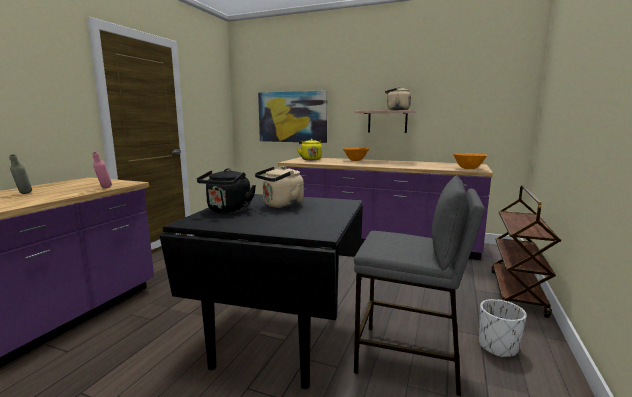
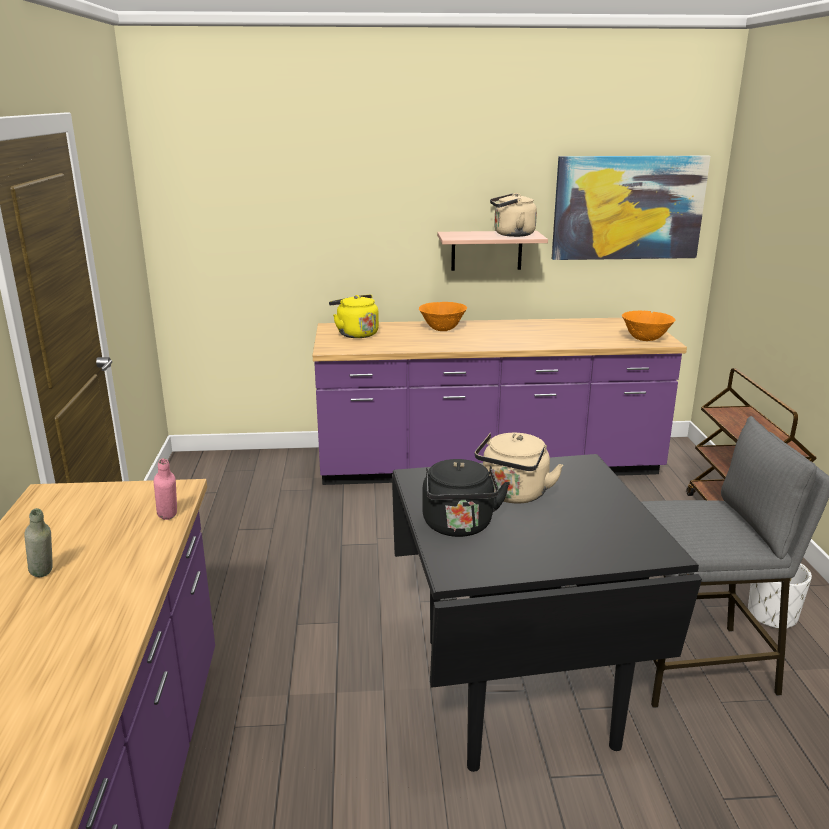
camera: 25 degrees left, 10 degrees up
picture [258,90,327,143] -> picture moved to [552,156,710,260]

